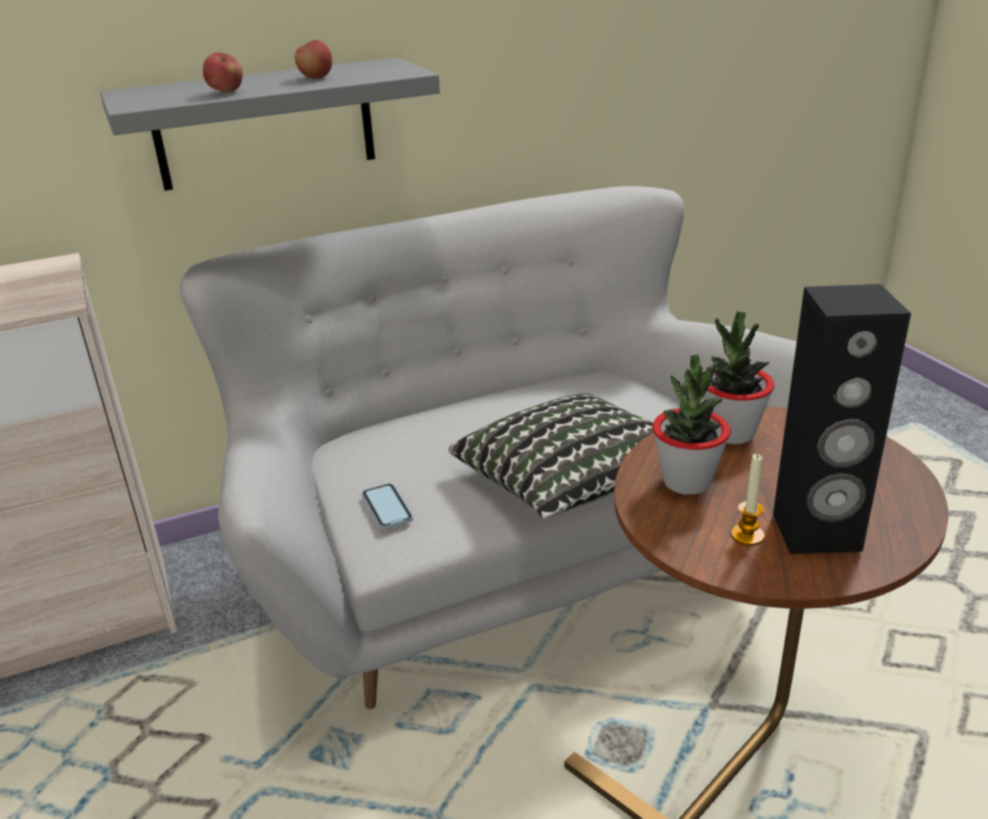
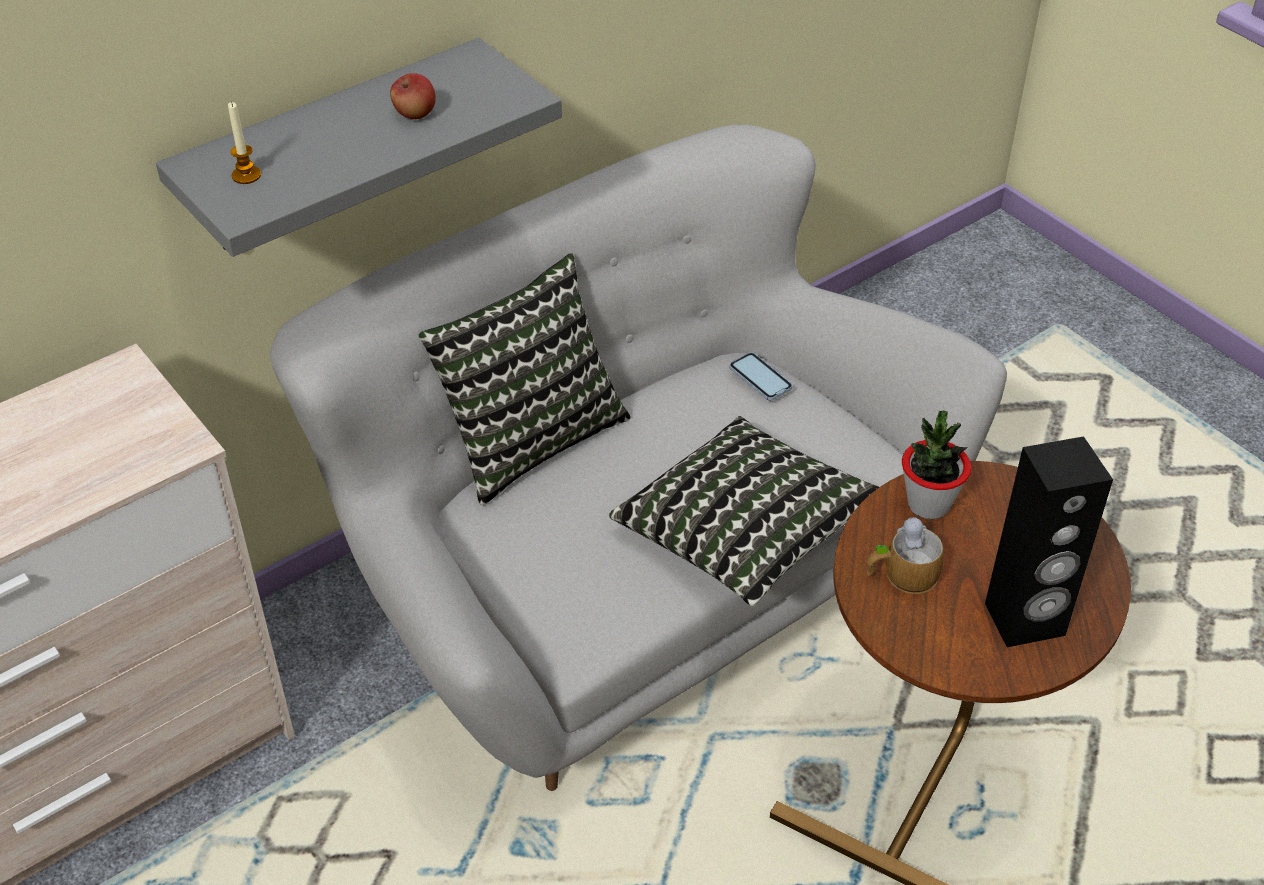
camera: 15 degrees left, 15 degrees up
apple [203,52,243,92] -> none
phone [362,483,413,529] -> phone moved to [729,353,792,400]
potted plant [652,354,731,495] -> mug [866,517,944,594]
candle [731,454,765,546] -> candle moved to [228,102,261,184]
none -> pillow [419,253,631,505]

